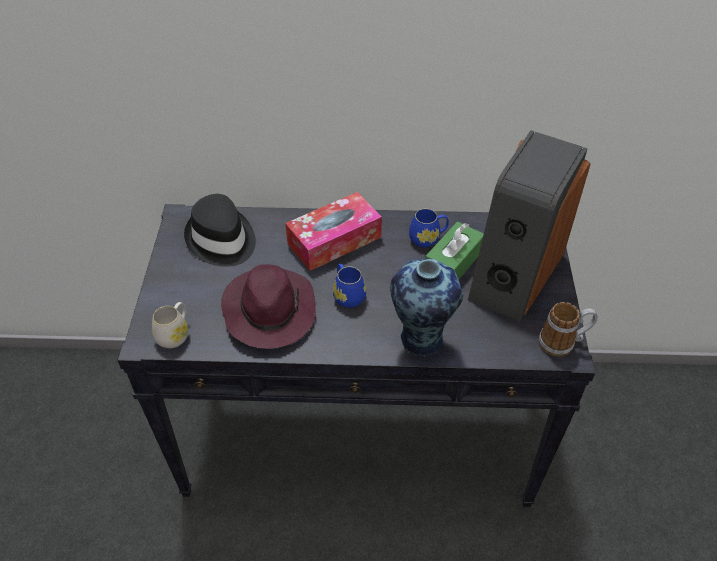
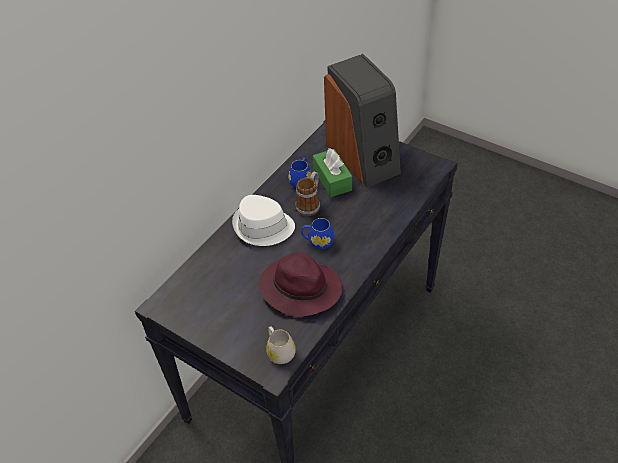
camera: 55 degrees left, 0 degrees up
black hat [184,194,256,267] -> none
tissue box [285,192,382,271] -> white hat [232,195,295,246]
vase [390,258,463,356] -> none
mug [539,302,598,356] -> mug moved to [296,172,320,216]

